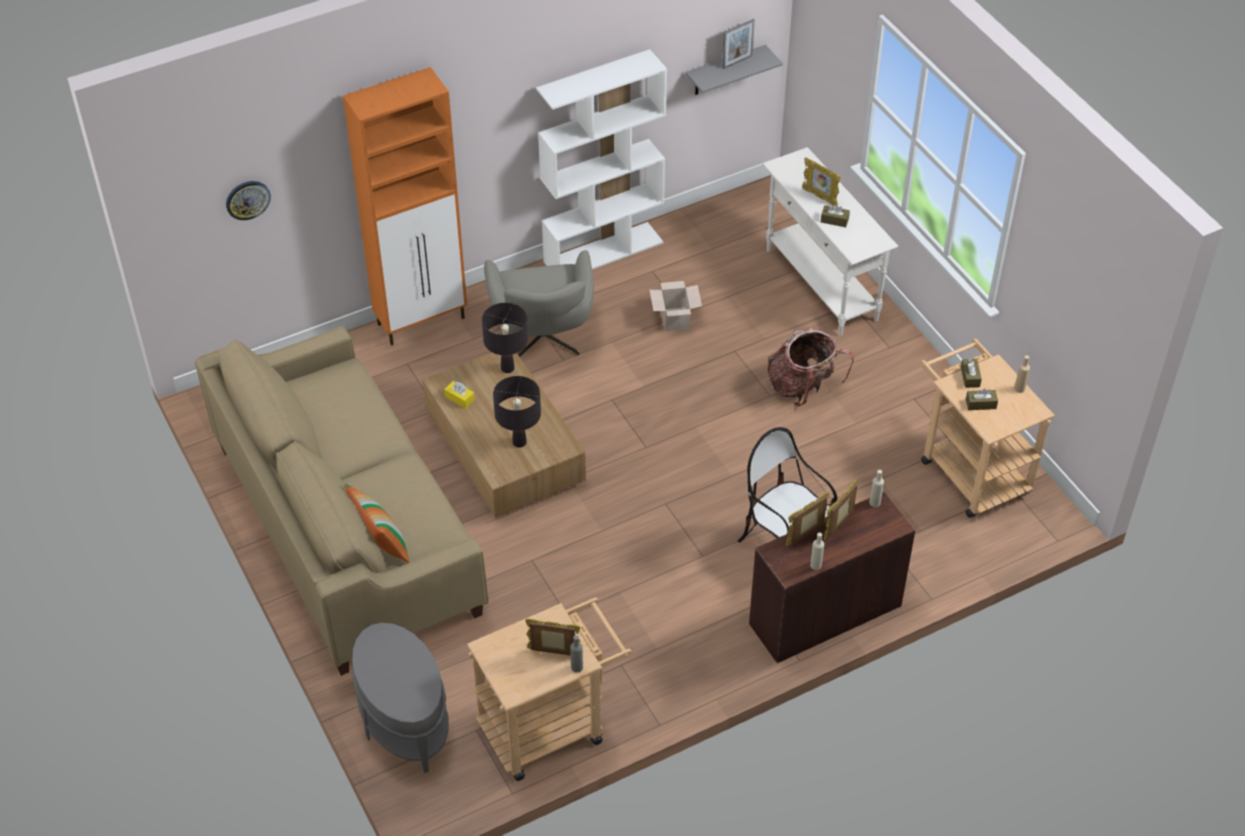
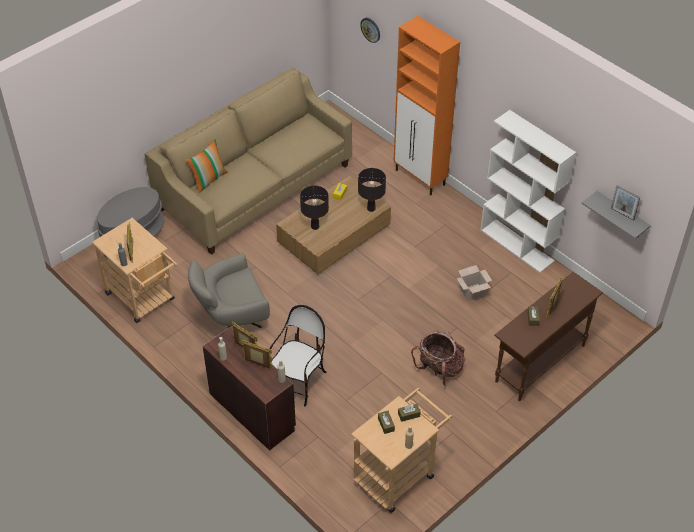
camera: 75 degrees right, 0 degrees up
grey armchair [484,250,594,357] -> grey armchair moved to [188,254,270,329]
white console table [762,147,898,336] -> brown console table [494,272,603,401]

